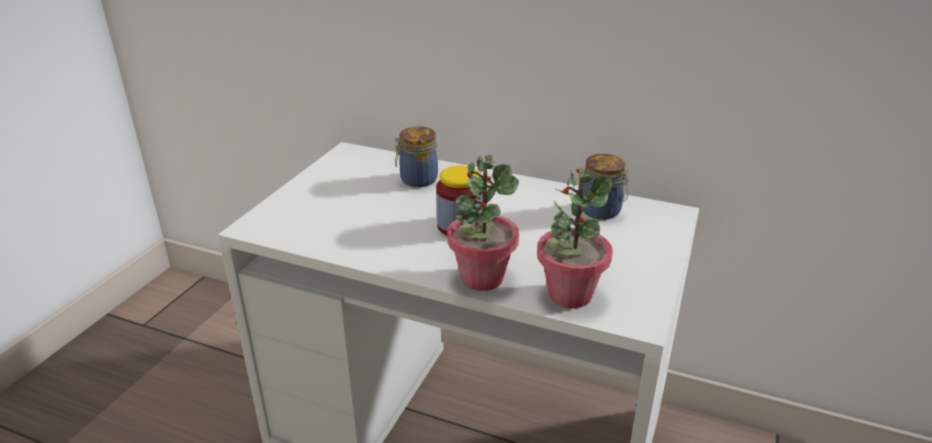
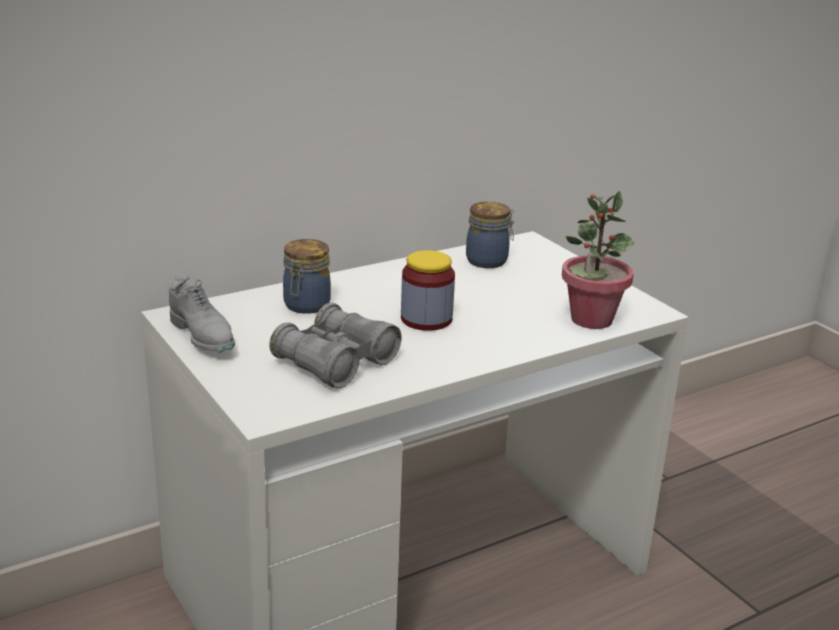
camera: 55 degrees left, 5 degrees down
potted plant [447,154,519,291] -> none
none -> grey shoe [169,276,235,353]
none -> grey binoculars [269,303,402,388]

